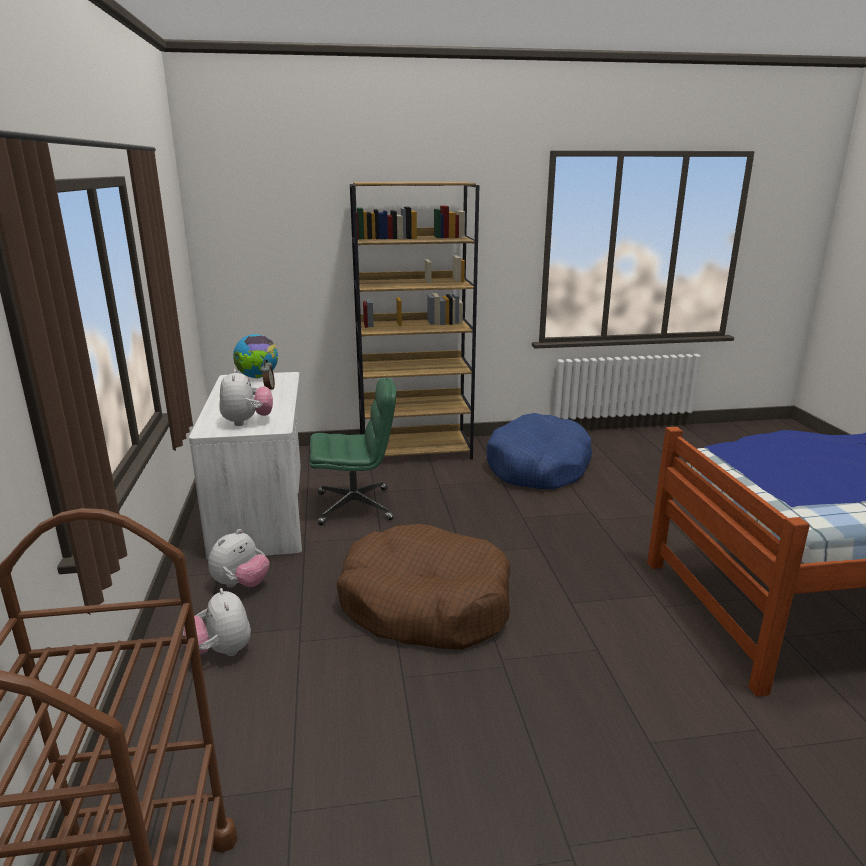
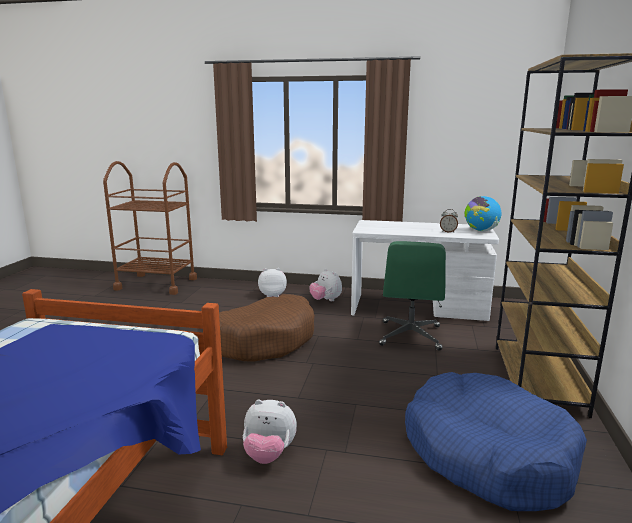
camera: 110 degrees right, 5 degrees down
plush toy [219,369,273,426] -> plush toy moved to [243,399,297,464]

